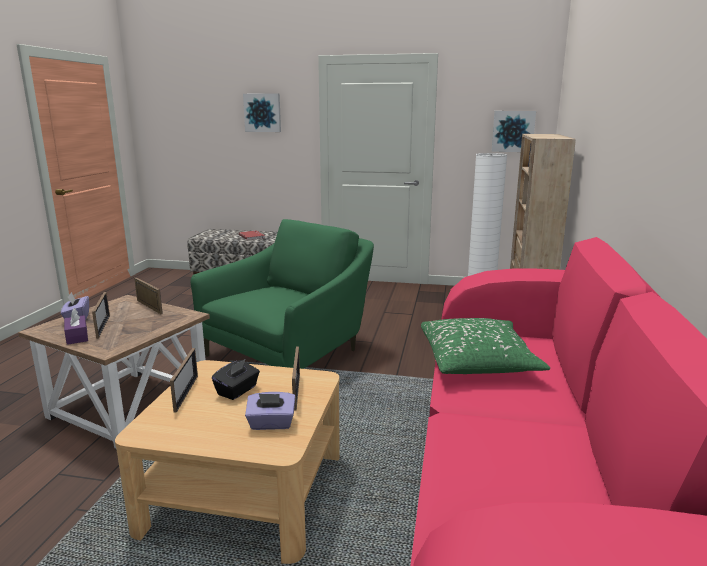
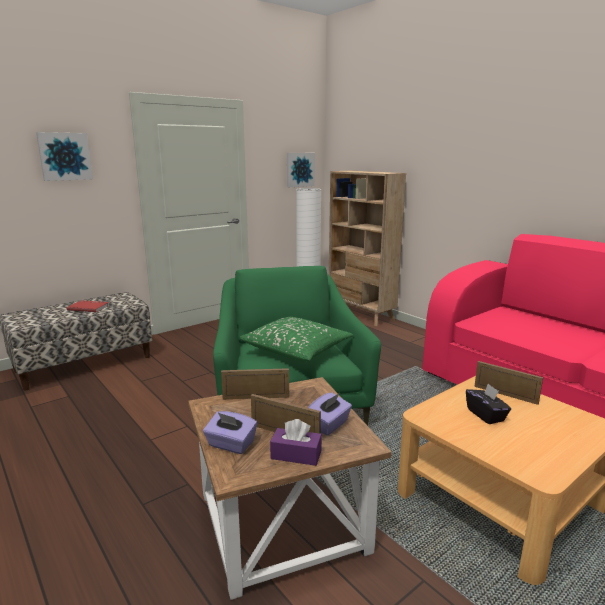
camera: 50 degrees left, 0 degrees up
picture frame [170,348,198,413] -> none
purple tissue box [245,392,295,430] -> purple tissue box moved to [308,392,352,436]
green pillow [421,318,550,374] -> green pillow moved to [240,317,353,362]

